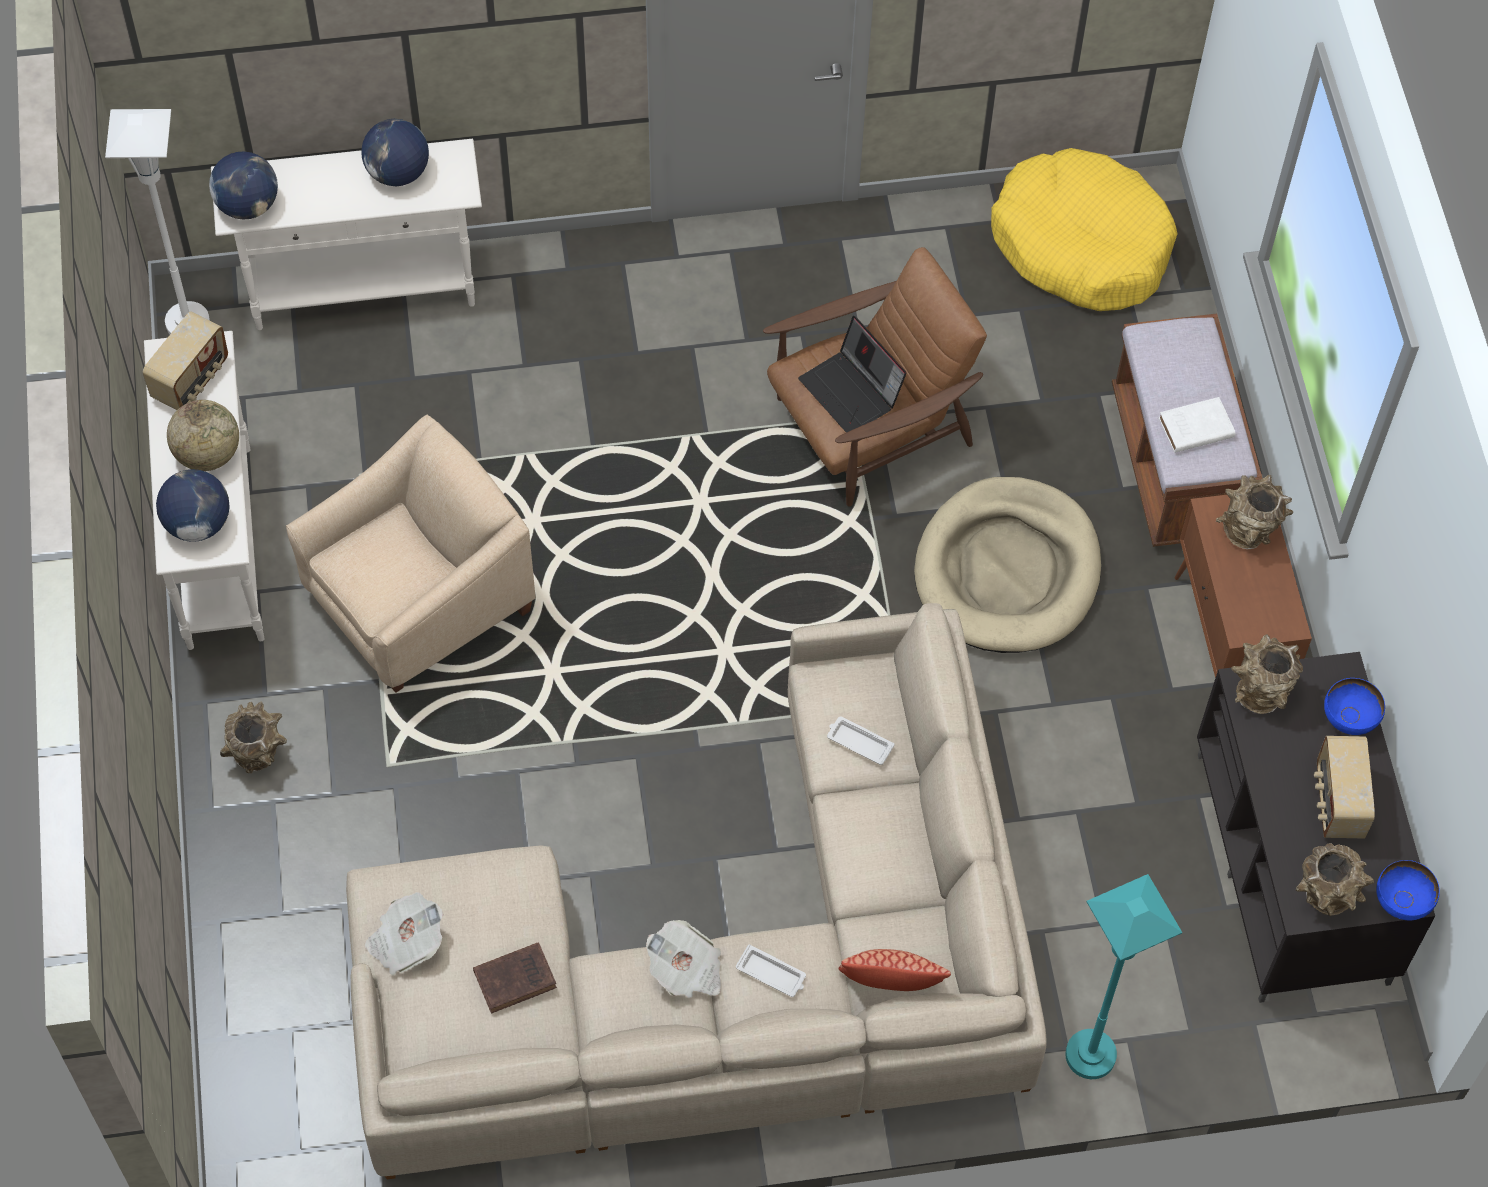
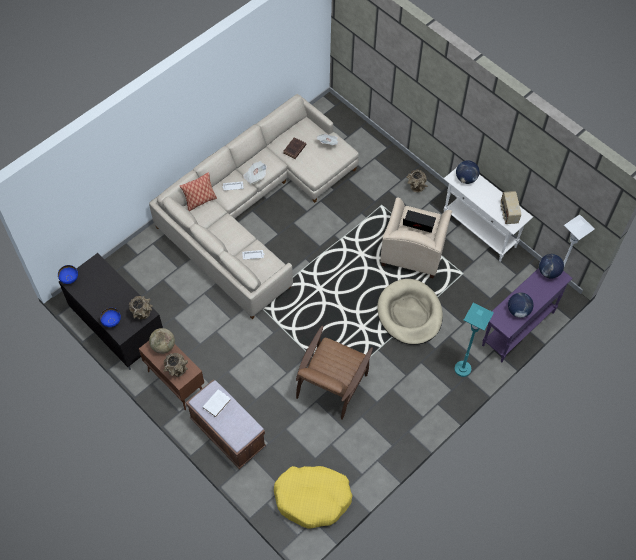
camera: 145 degrees right, 0 degrees up
globe [167,400,239,471] -> globe moved to [149,328,175,354]
white console table [211,139,482,330] -> purple console table [482,268,573,362]
laptop [798,316,907,433] -> laptop moved to [403,210,436,233]
beige dog bed [914,477,1101,653] -> beige dog bed moved to [377,279,443,345]
turquoise floor lamp [1065,874,1183,1079] -> turquoise floor lamp moved to [454,303,494,377]
brown vase [1296,843,1374,916] -> none
radio [1314,736,1375,839] -> none

